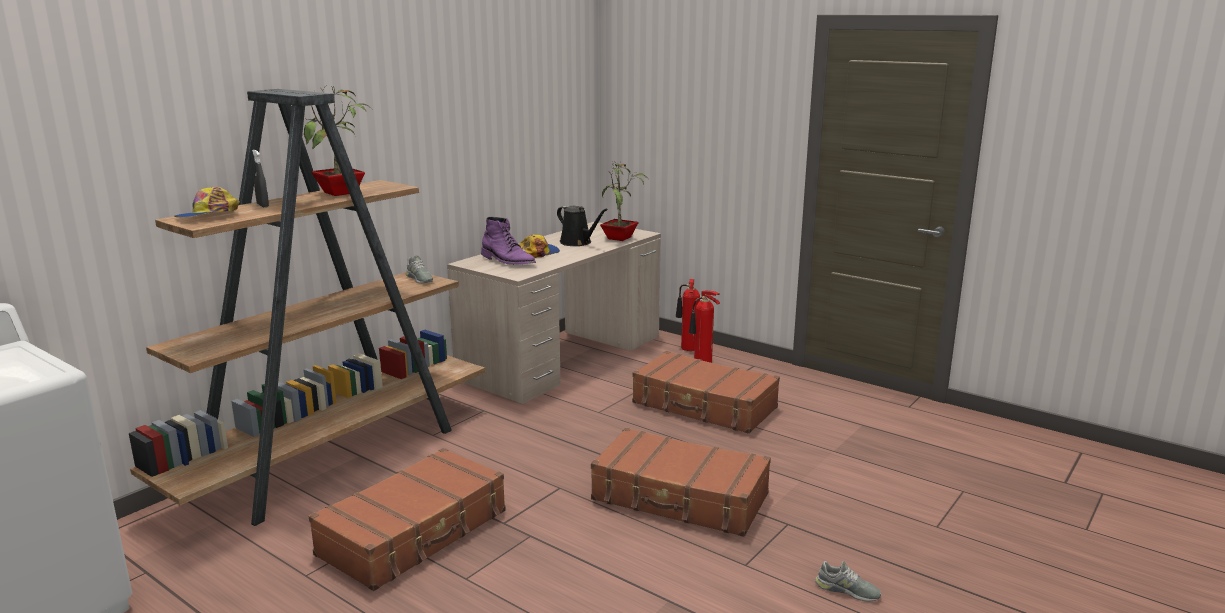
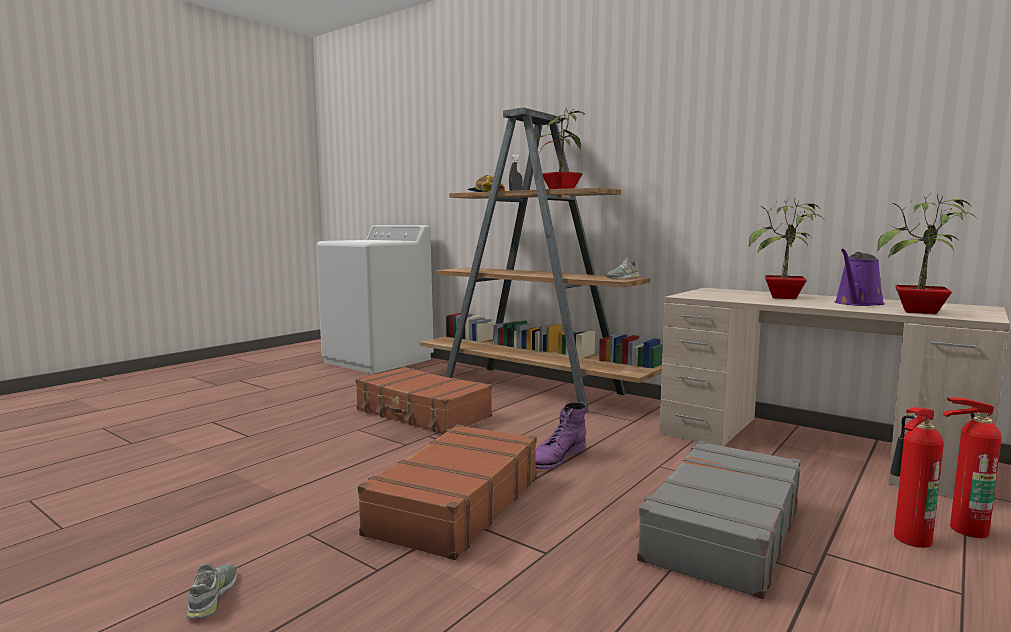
camera: 90 degrees right, 10 degrees down
purple boot [481,217,536,265] -> purple boot moved to [535,402,586,469]
cap [519,235,560,258] -> potted plant [749,199,825,299]
black watering can [557,206,608,246] -> purple watering can [834,249,885,306]
brown suitcase [632,351,780,434] -> grey suitcase [635,441,801,599]
grey shoe [815,561,881,601] -> grey shoe turned 150 degrees clockwise [186,563,237,619]

